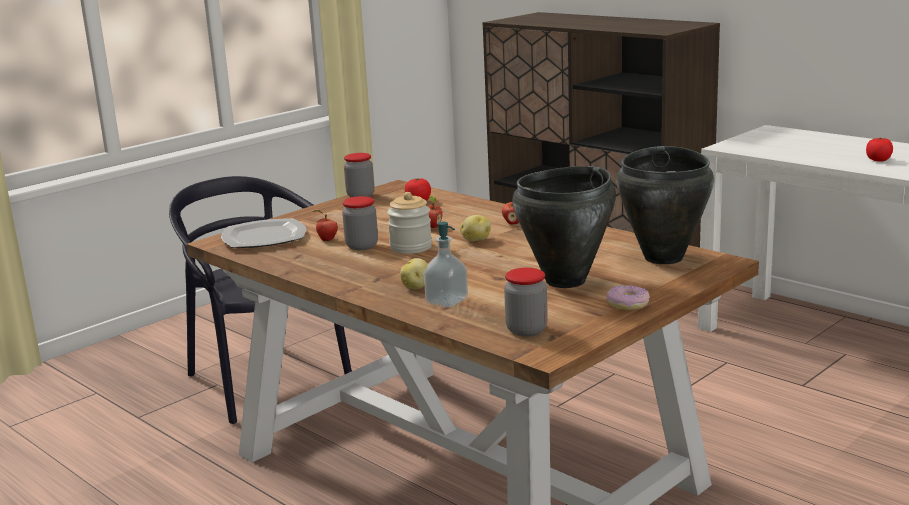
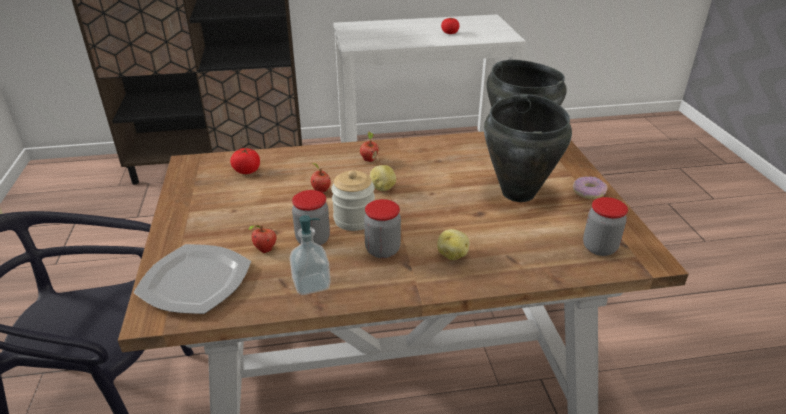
camera: 55 degrees left, 15 degrees up
jar [344,153,374,197] -> jar moved to [364,199,401,258]
soap dispenser [424,222,468,307] -> soap dispenser moved to [290,215,331,295]

